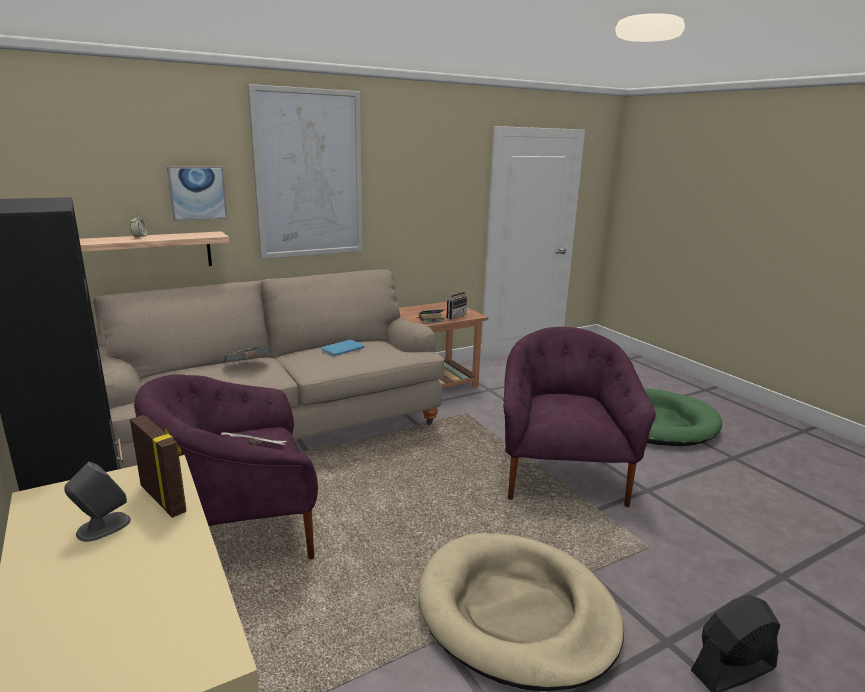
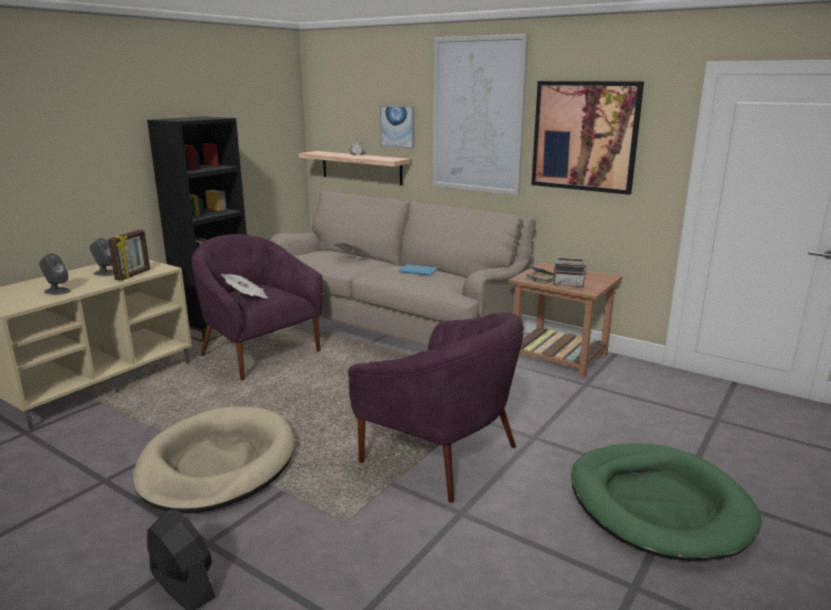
camera: 65 degrees right, 0 degrees up
purple armchair [503,327,656,507] -> purple armchair turned 60 degrees clockwise [348,312,524,503]
none -> grey speaker [39,253,70,295]
none -> picture [531,81,644,195]

